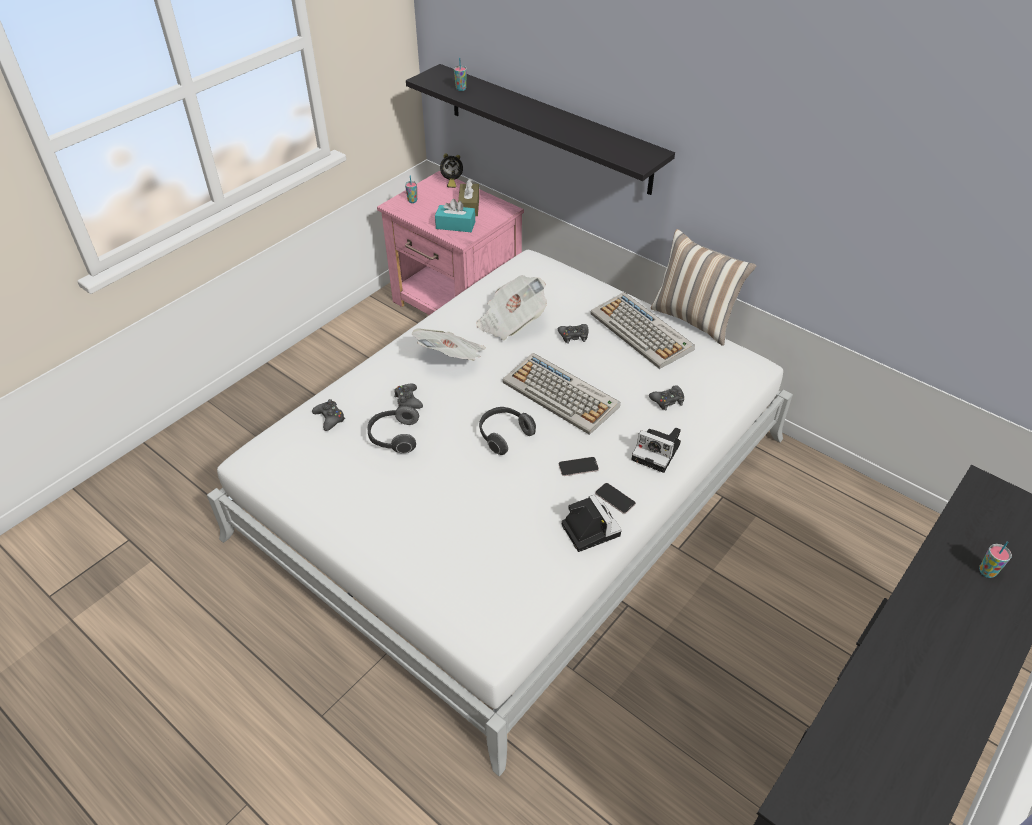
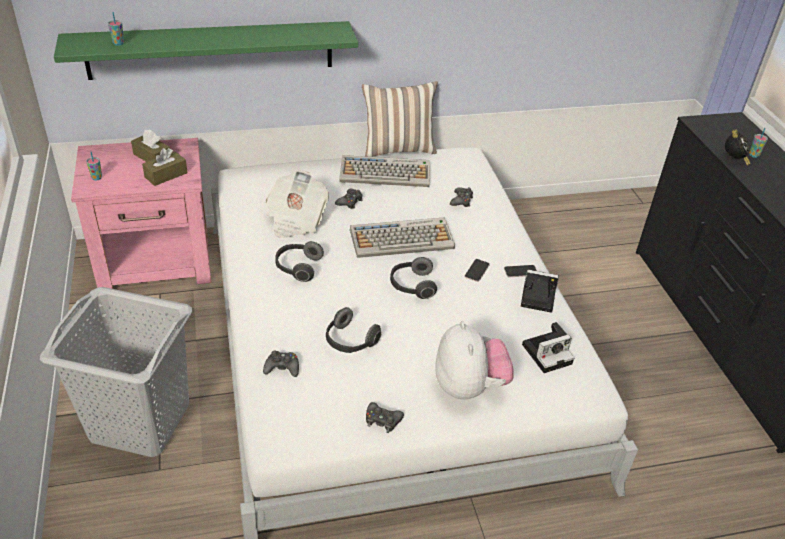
camera: 55 degrees left, 5 degrees down
black game controller [394,384,423,409] -> black game controller moved to [366,402,404,433]
black shelf [406,64,675,195] -> green shelf [54,21,358,80]
newspaper [412,328,486,361] -> headphones [275,241,324,282]
turquoise tissue box [435,199,475,232] -> brown tissue box [142,148,188,186]
alarm clock [440,153,463,188] -> alarm clock moved to [725,129,751,166]
camera [631,428,681,473] -> camera moved to [522,322,574,373]
none -> grey laundry basket [40,287,192,457]
none -> plush toy [435,321,514,399]

